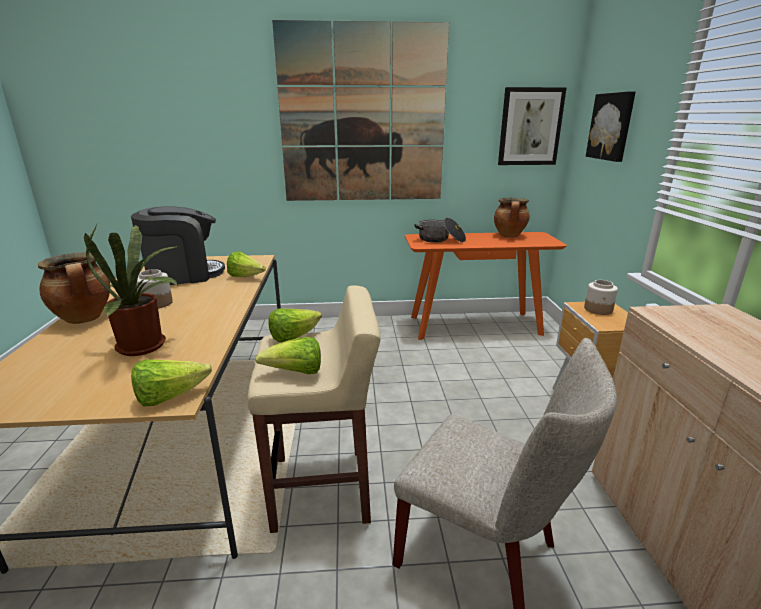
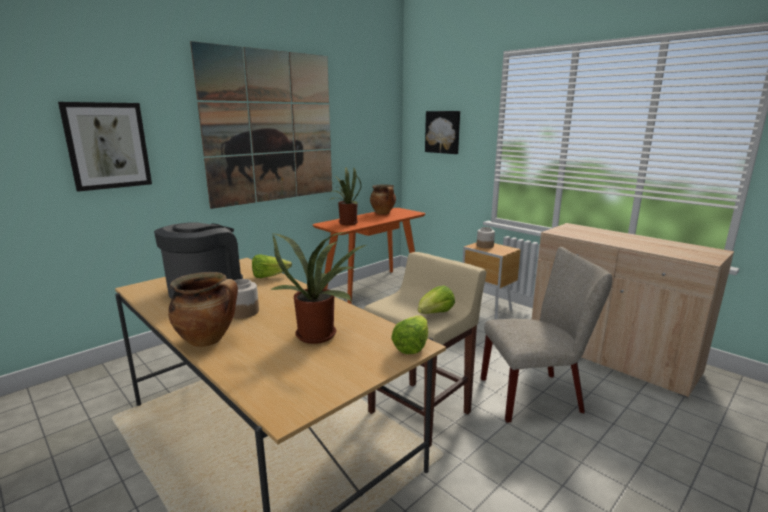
camera: 40 degrees left, 5 degrees down
lettuce [269,308,322,343] -> none
cooking pot [414,218,466,243] -> potted plant [329,167,361,225]
picture [498,87,567,165] -> picture moved to [58,102,152,192]

